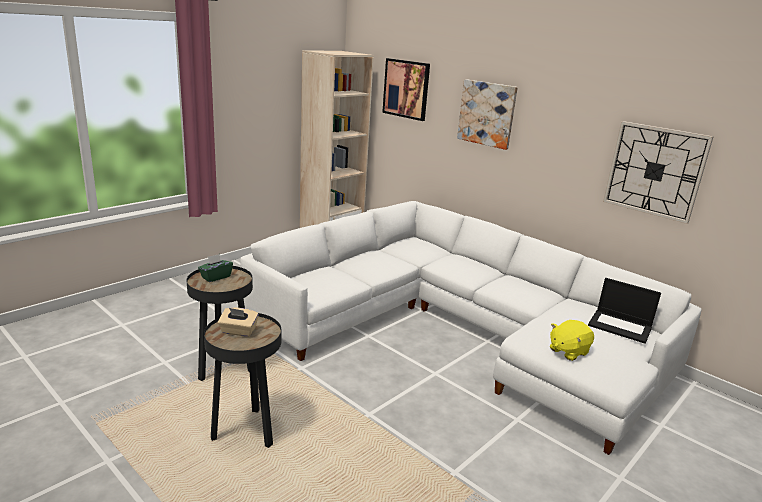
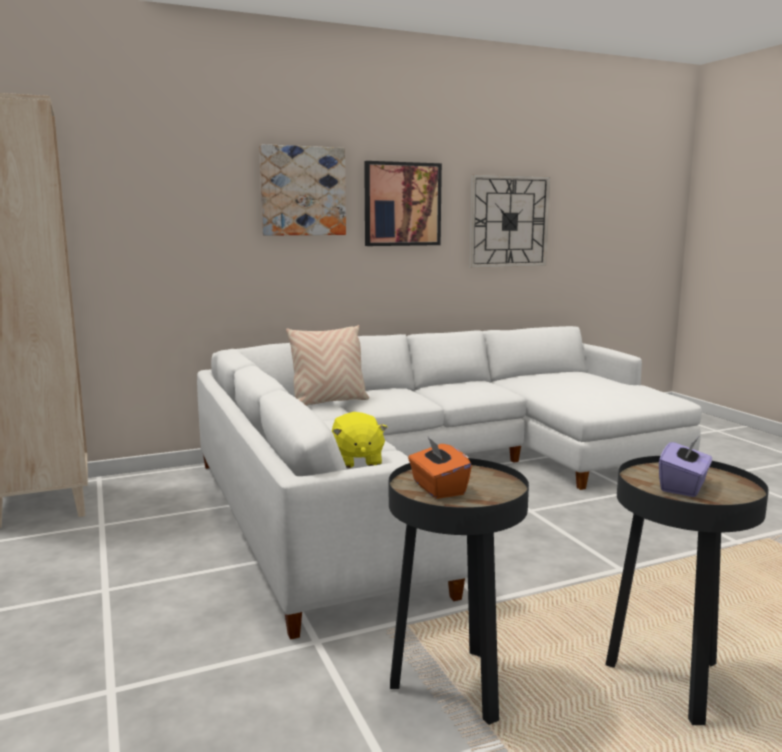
camera: 65 degrees left, 10 degrees down
green tissue box [198,254,233,282] -> orange tissue box [408,437,472,499]
beige tissue box [218,308,259,337] -> purple tissue box [659,437,712,497]
picture [382,58,430,121] -> picture moved to [364,161,442,246]
yellow plush toy [550,320,594,361] -> yellow plush toy moved to [332,412,388,468]
laptop [588,278,661,344] -> none
none -> beige pillow [286,325,369,406]

